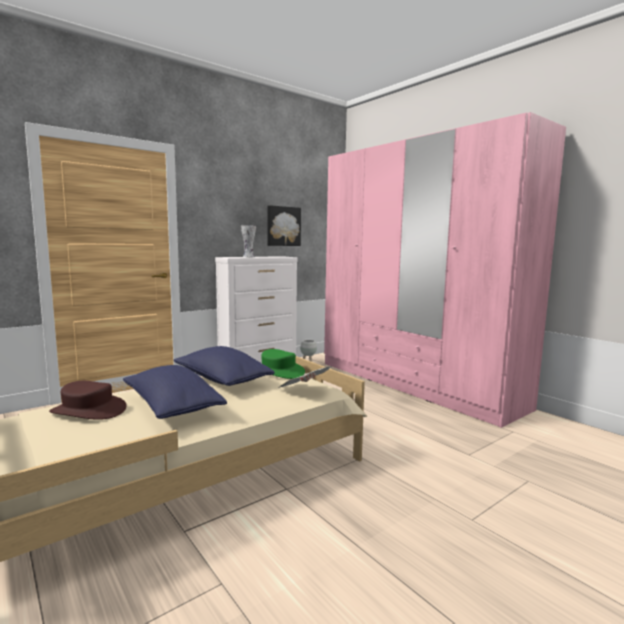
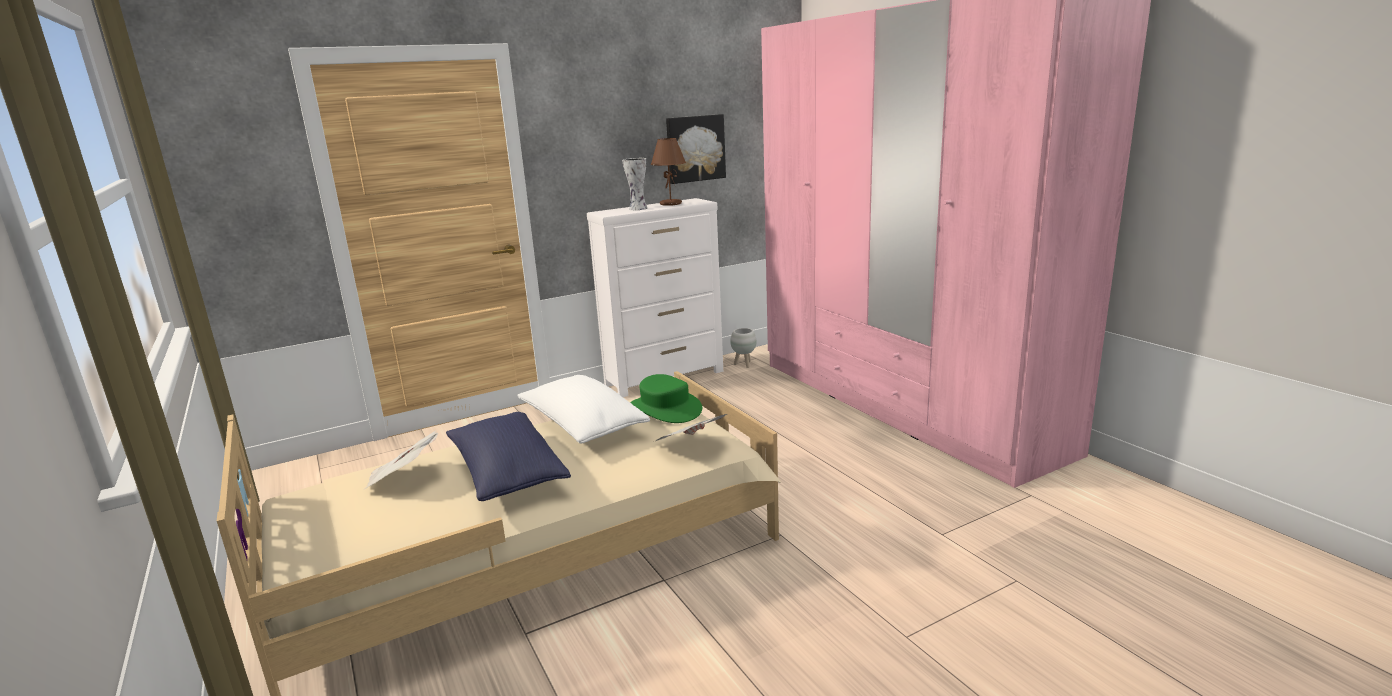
camera: 10 degrees right, 10 degrees up
brown hat [49,381,127,420] -> newspaper [365,431,438,489]
blue pillow [174,346,275,386] -> white pillow [517,375,650,443]
none -> brown table lamp [651,138,686,206]

